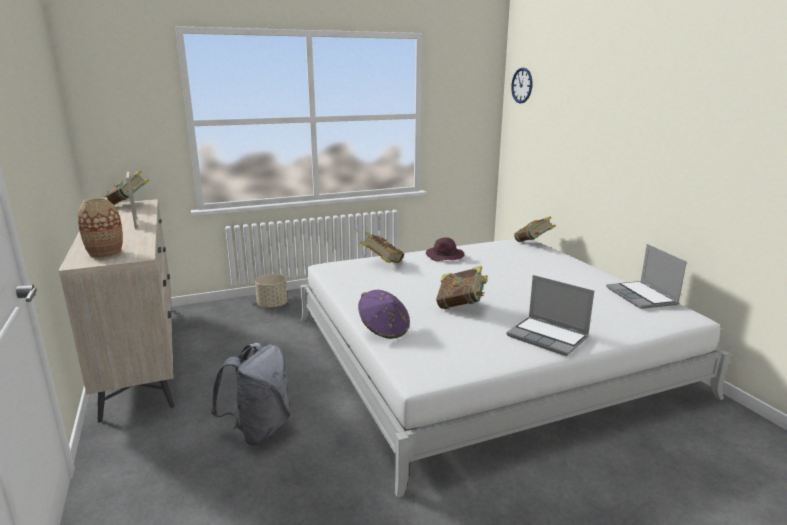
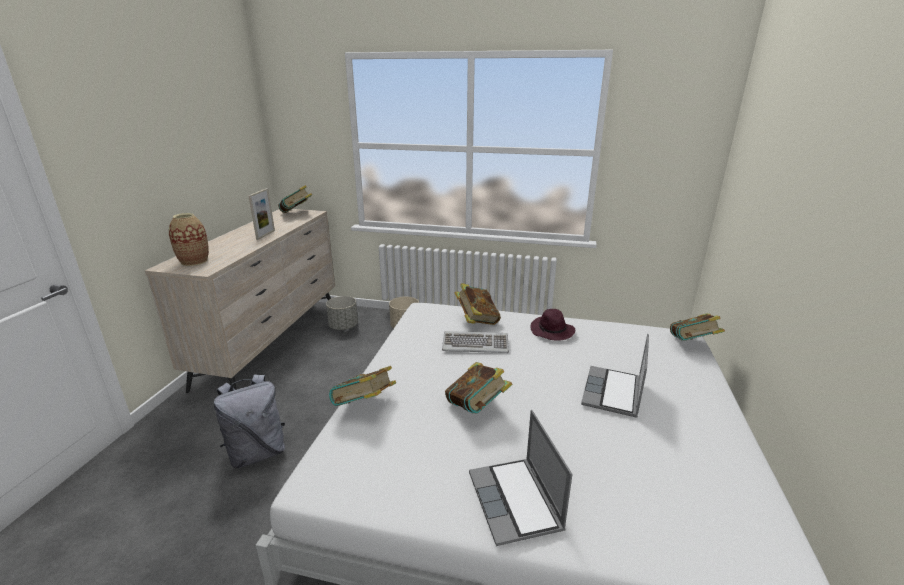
camera: 35 degrees right, 5 degrees up
purple hat [358,290,410,339] -> book [329,366,396,406]
wall clock [511,67,532,103] -> none
laptop [606,244,687,309] -> laptop moved to [581,334,649,417]
none -> grey planter [326,296,358,330]
none -> keyboard [442,331,509,353]

